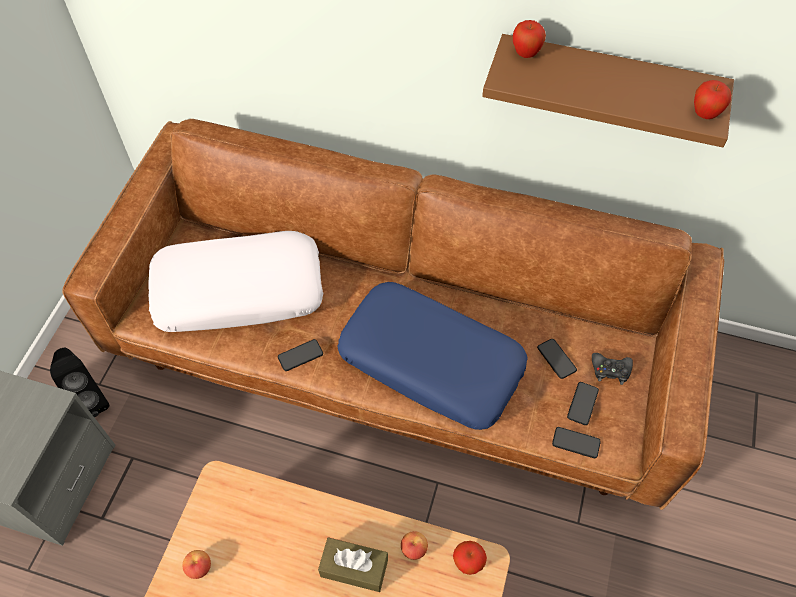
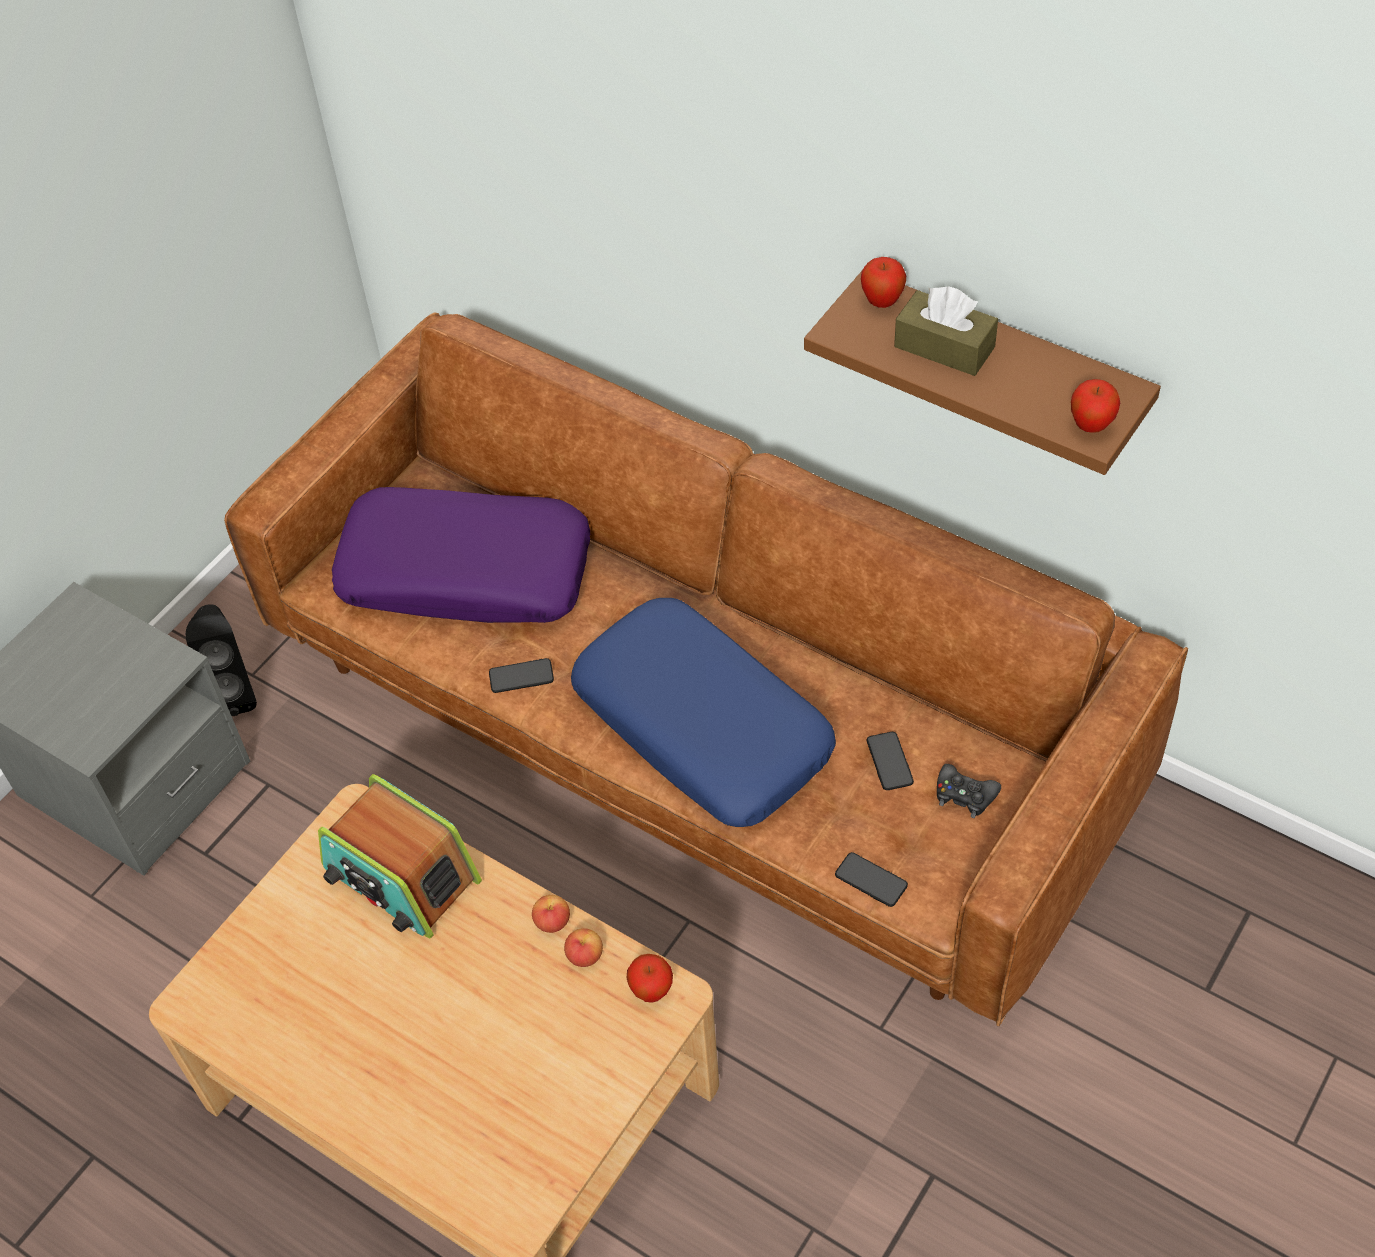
camera: 20 degrees right, 5 degrees down
white pillow [148,231,323,332] -> purple pillow [332,487,590,623]
apple [183,550,211,579] -> apple moved to [532,895,570,933]
brown tissue box [318,537,388,592] -> brown tissue box moved to [894,286,998,376]
phone [567,382,599,425] -> none
none -> radio [318,774,482,939]

